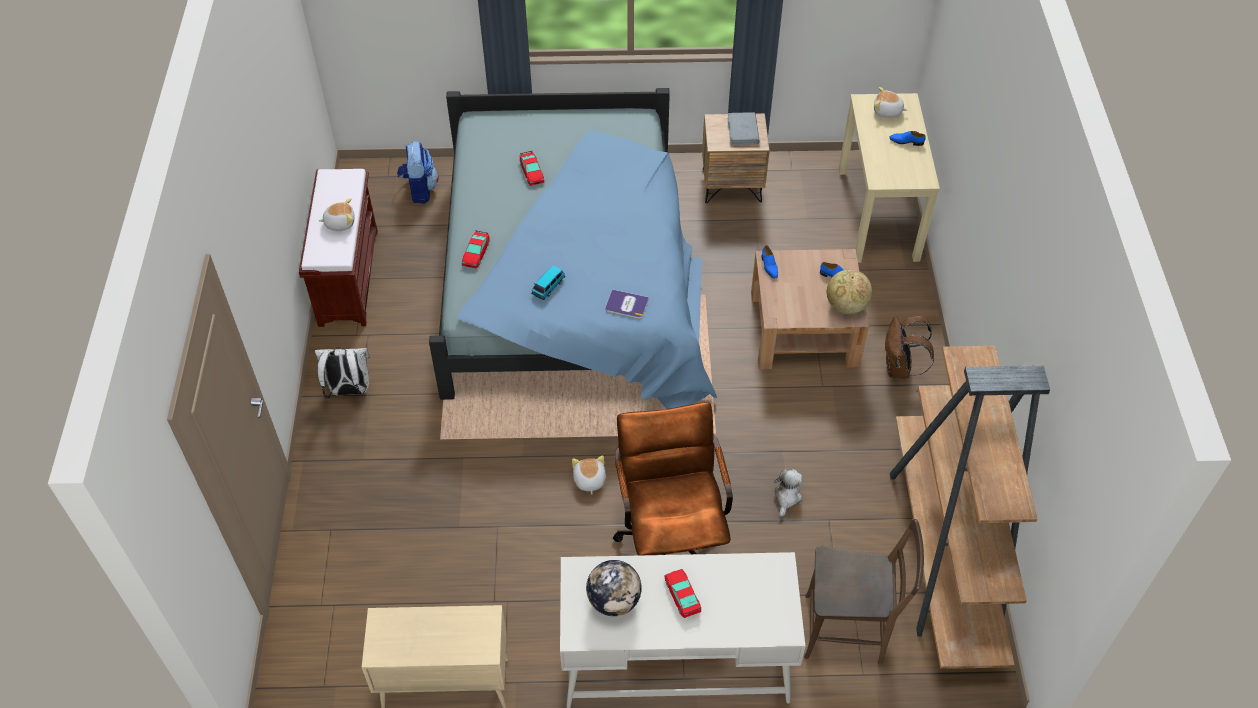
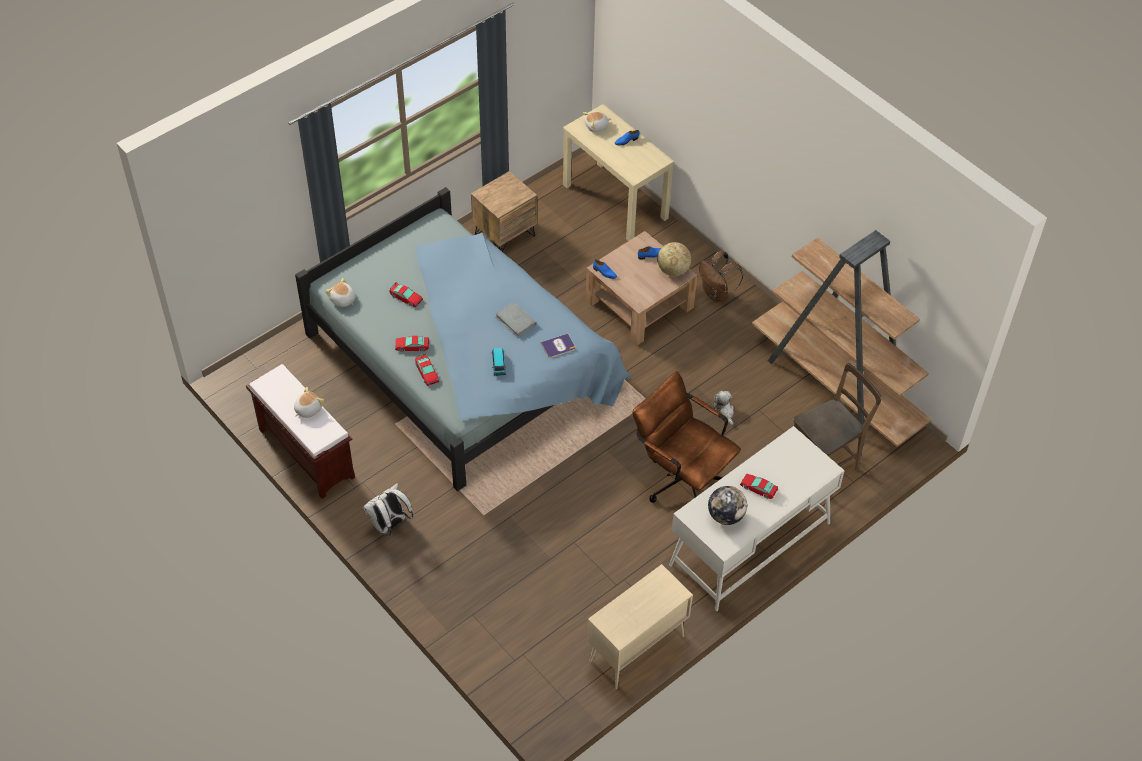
camera: 40 degrees left, 0 degrees up
backpack [397,141,439,204] -> none
plush toy [572,455,606,494] -> plush toy moved to [325,278,356,307]
grey book [728,112,760,145] -> grey book moved to [495,302,537,338]
none -> toy car [395,336,429,352]

